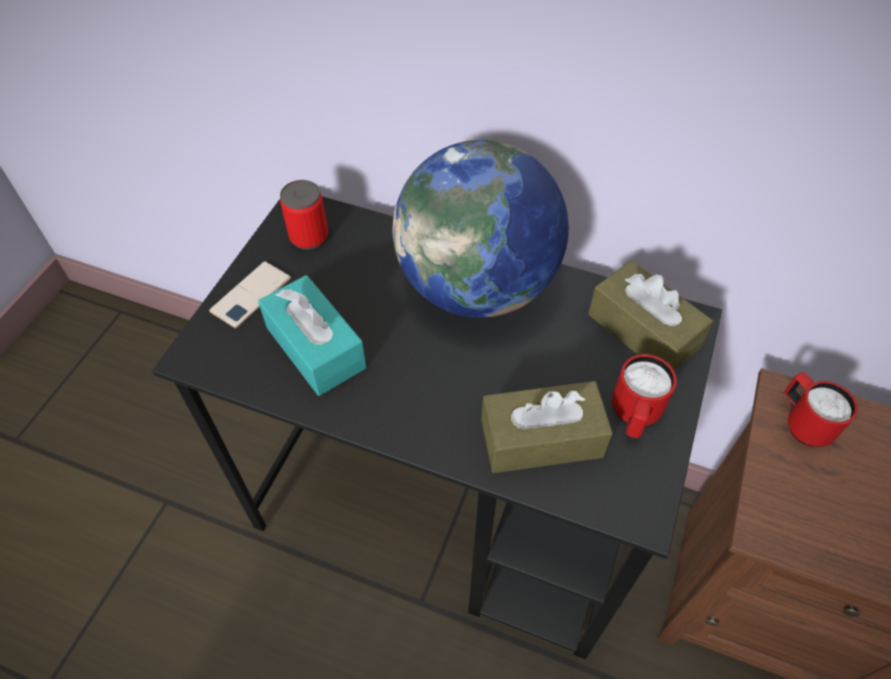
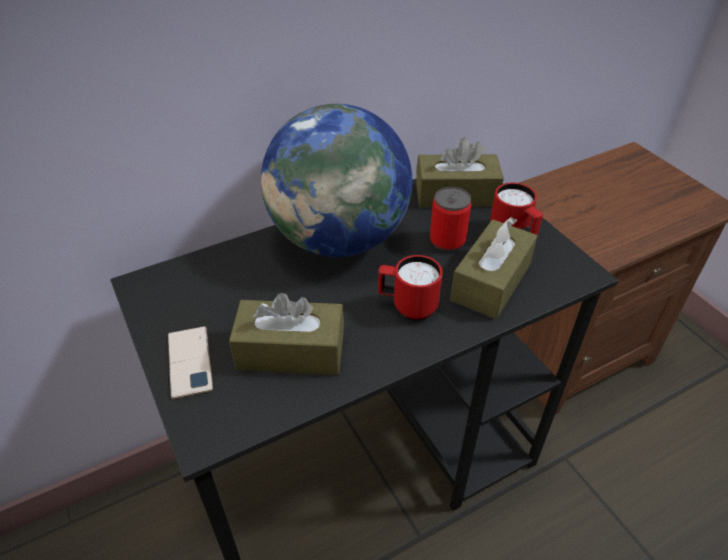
camera: 50 degrees left, 10 degrees down
turquoise tissue box [258,275,366,396] -> brown tissue box [229,293,344,375]
can [280,180,328,250] -> can moved to [430,187,471,252]
red mug [783,372,858,447] -> red mug moved to [378,255,443,320]

